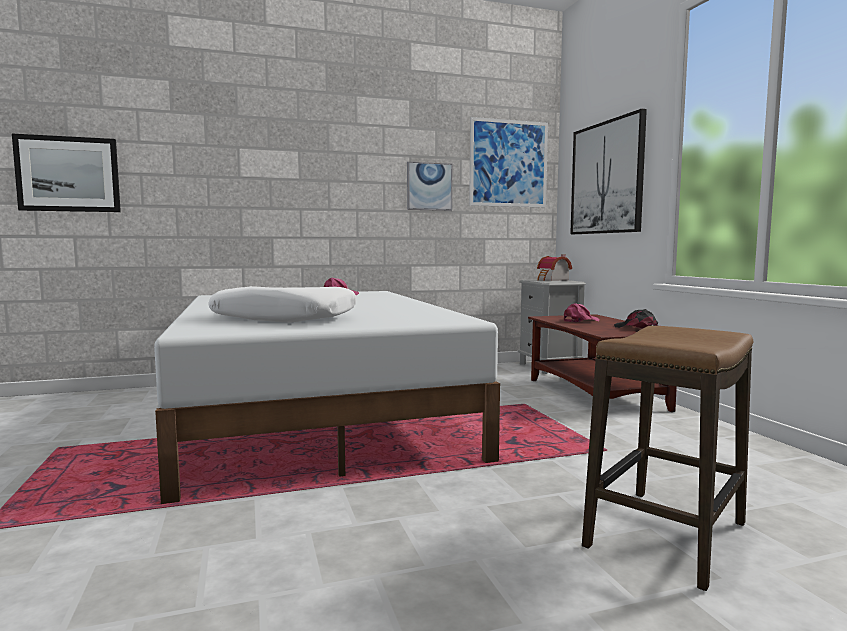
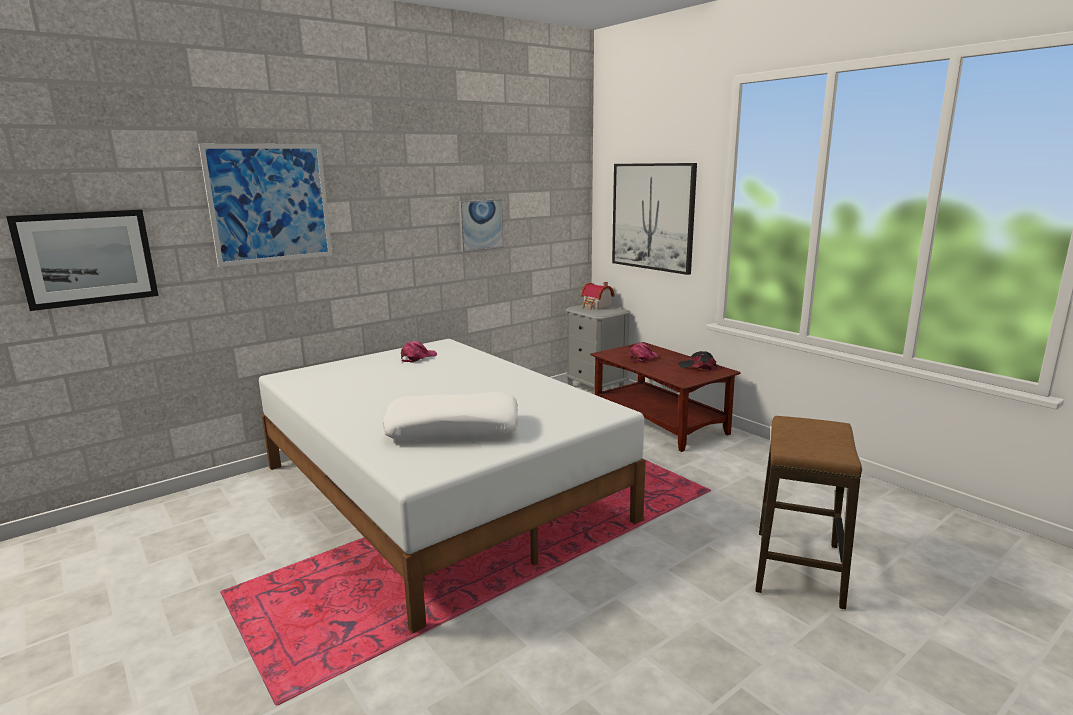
camera: 20 degrees left, 10 degrees up
picture [469,117,548,207] -> picture moved to [199,144,333,267]

